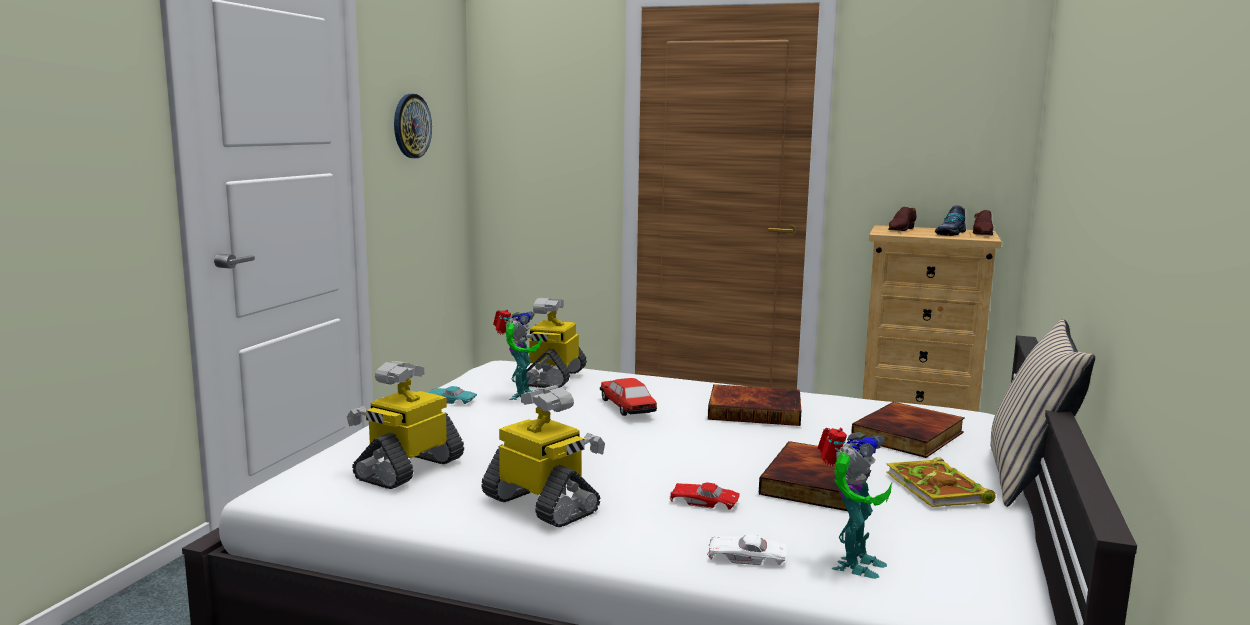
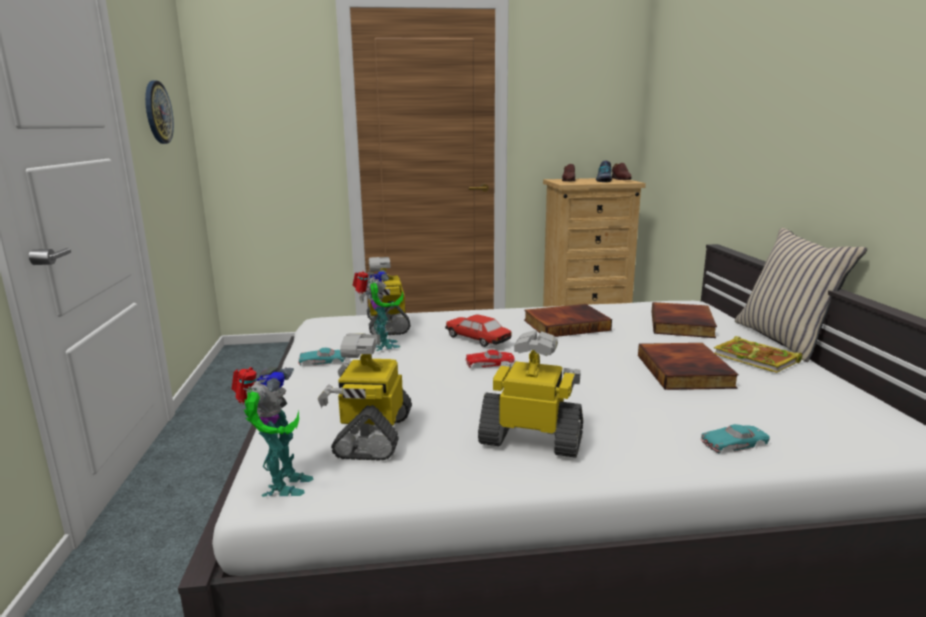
camera: 25 degrees left, 5 degrees up
red toy car [669,482,740,510] -> red toy car moved to [465,350,515,368]
white toy car [707,534,787,565] -> turquoise toy car [700,424,770,453]
toy robot [817,428,892,579] -> toy robot moved to [231,367,313,497]

